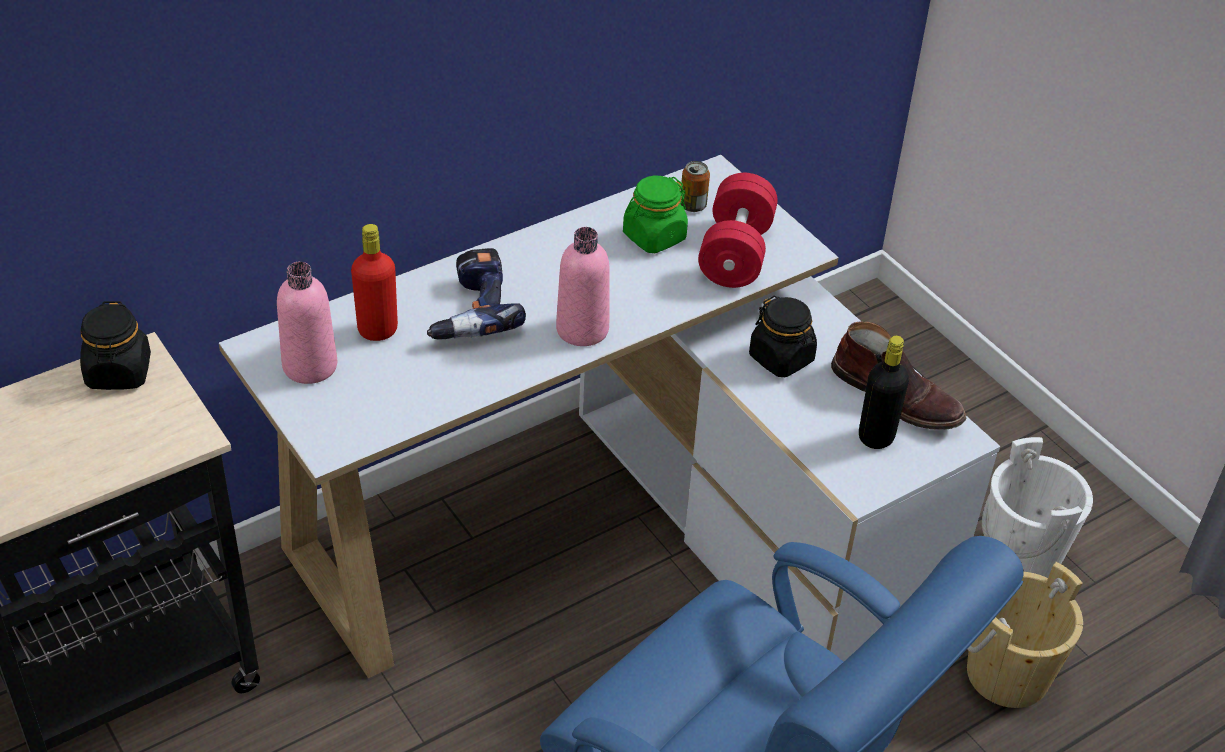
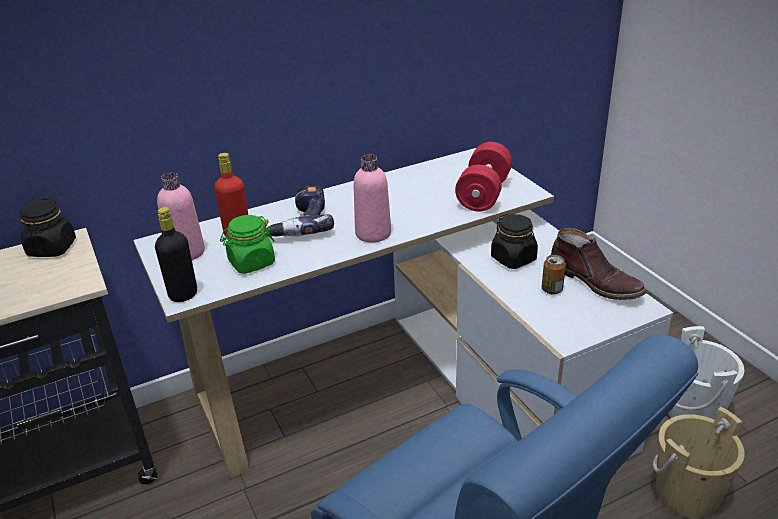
camera: 10 degrees right, 10 degrees down
green jar [623,176,688,253] -> green jar moved to [220,215,275,274]
can [681,161,710,212] -> can moved to [542,255,566,295]
black bottle [859,336,909,449] -> black bottle moved to [155,207,197,302]

